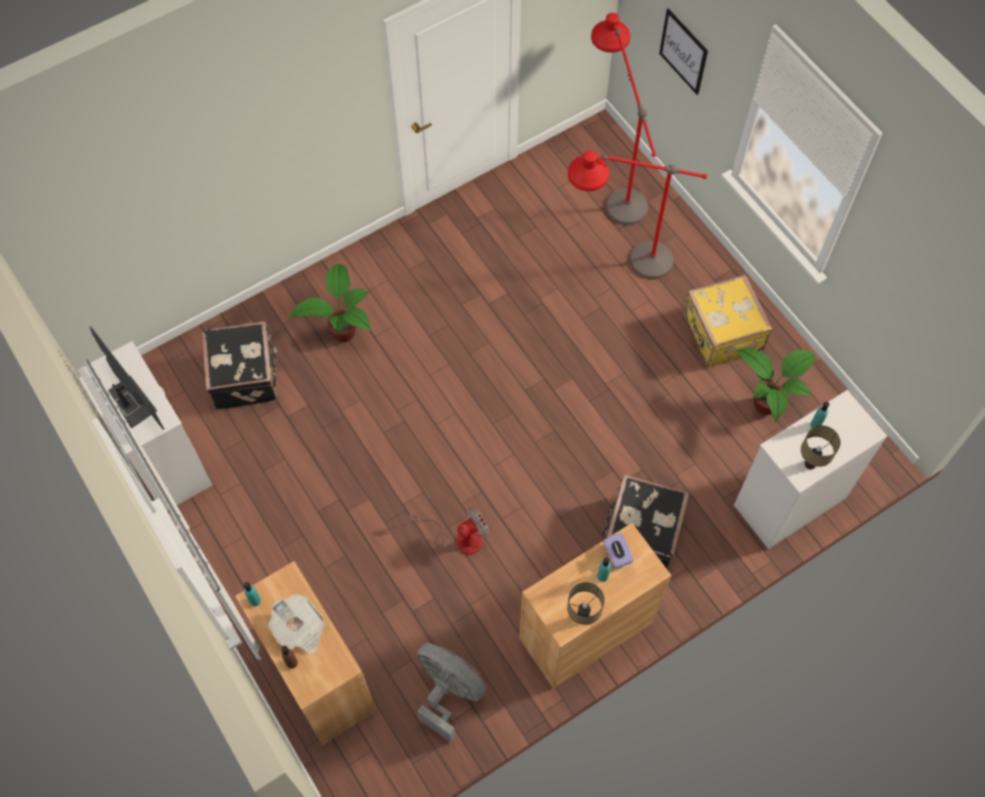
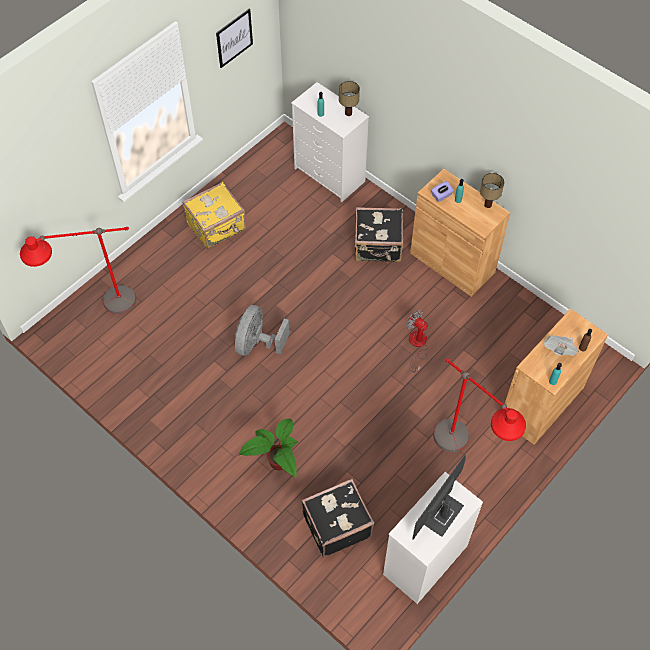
camera: 105 degrees left, 5 degrees down
grey fan [417,643,486,742] -> grey fan moved to [235,305,290,356]
red floor lamp [568,151,708,279] -> red floor lamp moved to [433,358,526,452]
picture [659,8,708,95] -> picture moved to [216,8,253,68]
potted plant [735,348,816,423] -> none

